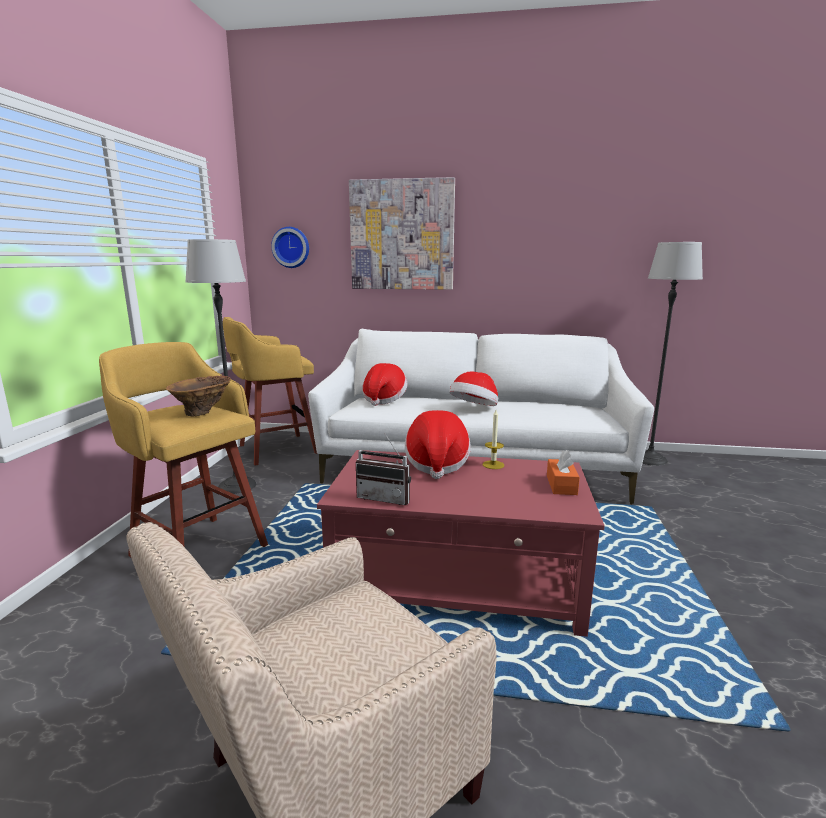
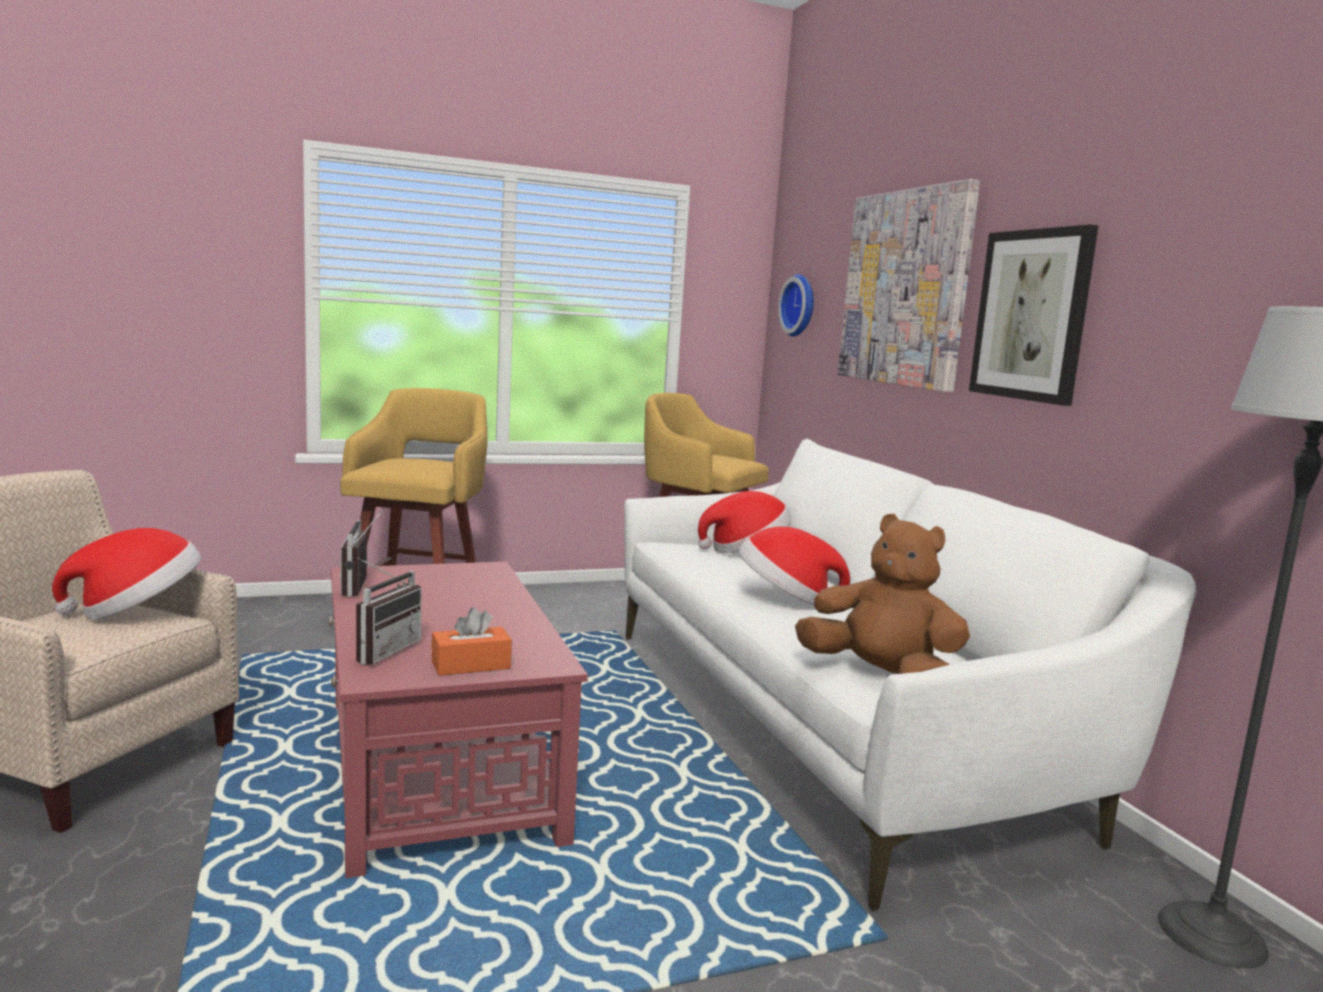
camera: 60 degrees right, 5 degrees down
brown vase [166,375,231,417] -> none
floor lamp [185,239,256,494] -> none
hat [405,410,471,479] -> hat moved to [52,528,201,619]
candle [483,410,504,469] -> none
none -> radio [356,558,422,665]
none -> brown plush toy [795,514,970,674]
none -> picture [969,225,1098,406]

